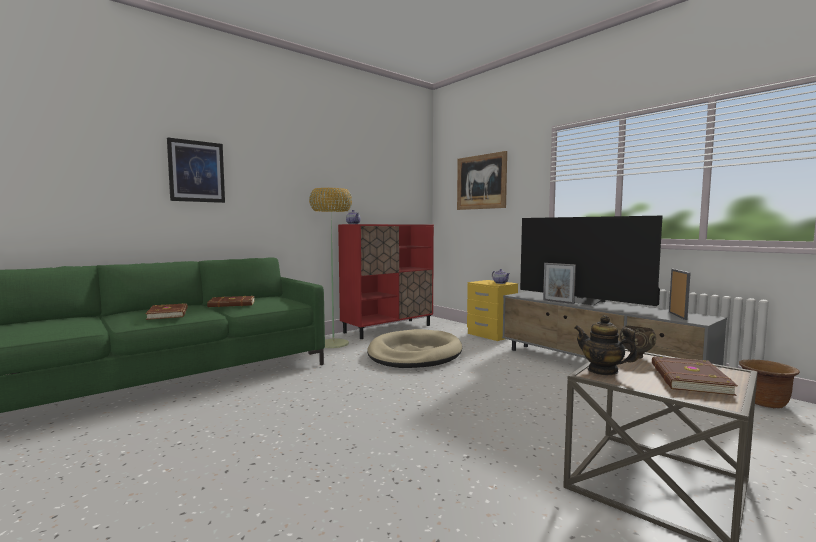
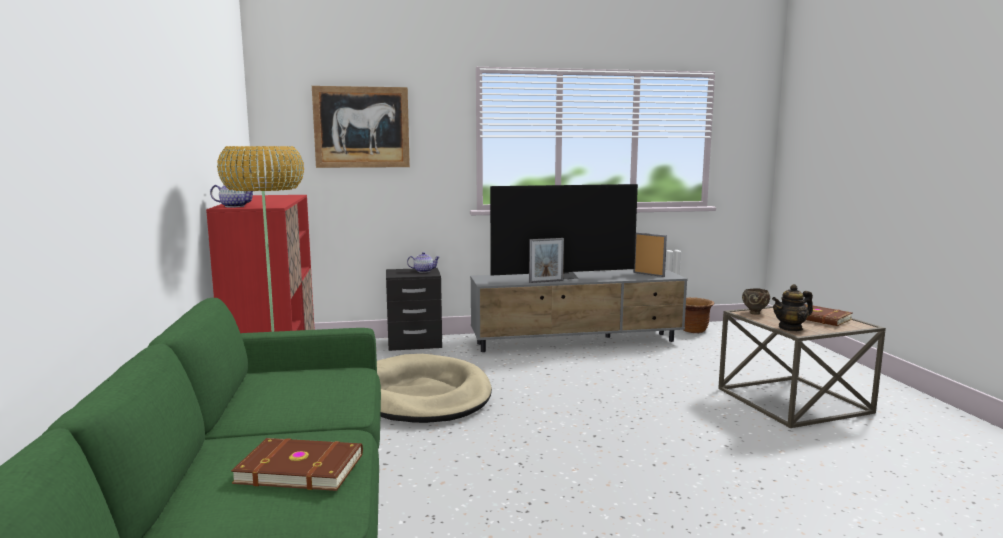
camera: 60 degrees left, 5 degrees up
picture [167,137,225,203] -> none
brown book [207,296,255,307] -> none
yellow nightstand [467,280,518,341] -> black nightstand [386,268,442,351]

